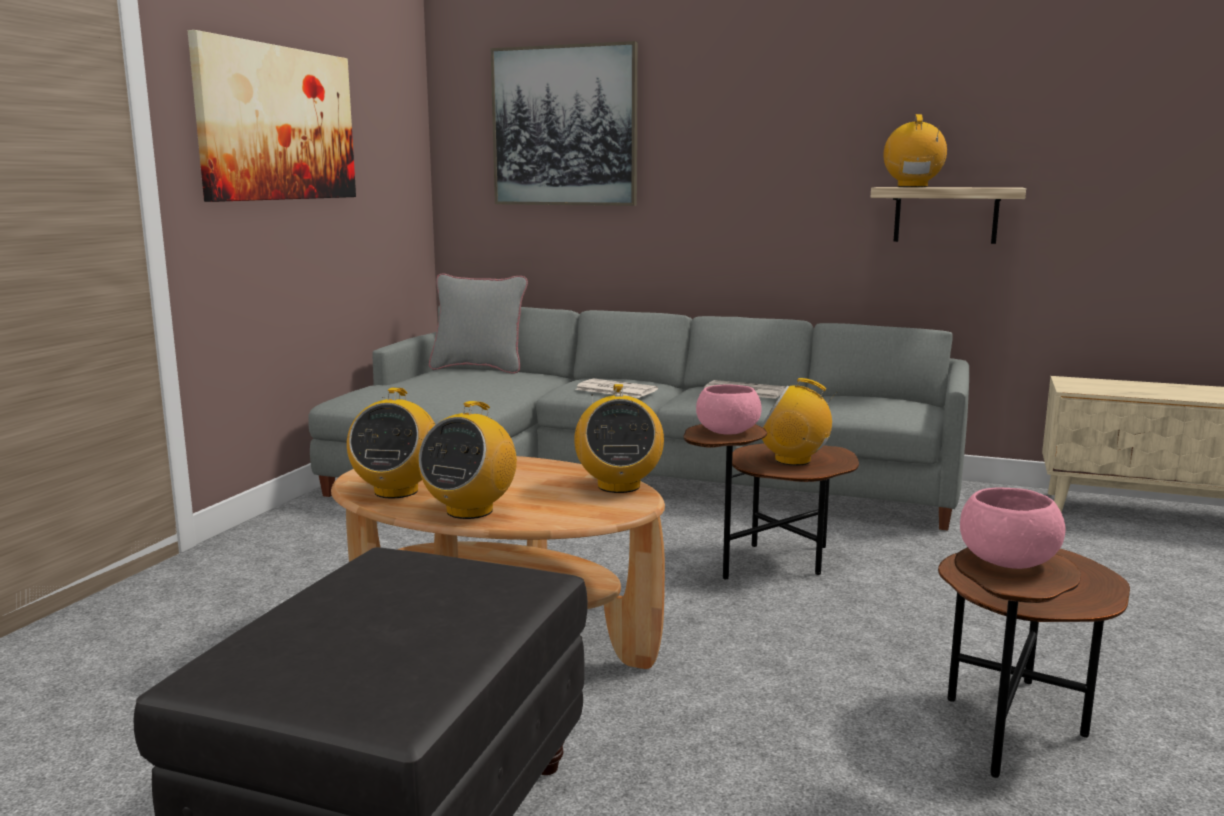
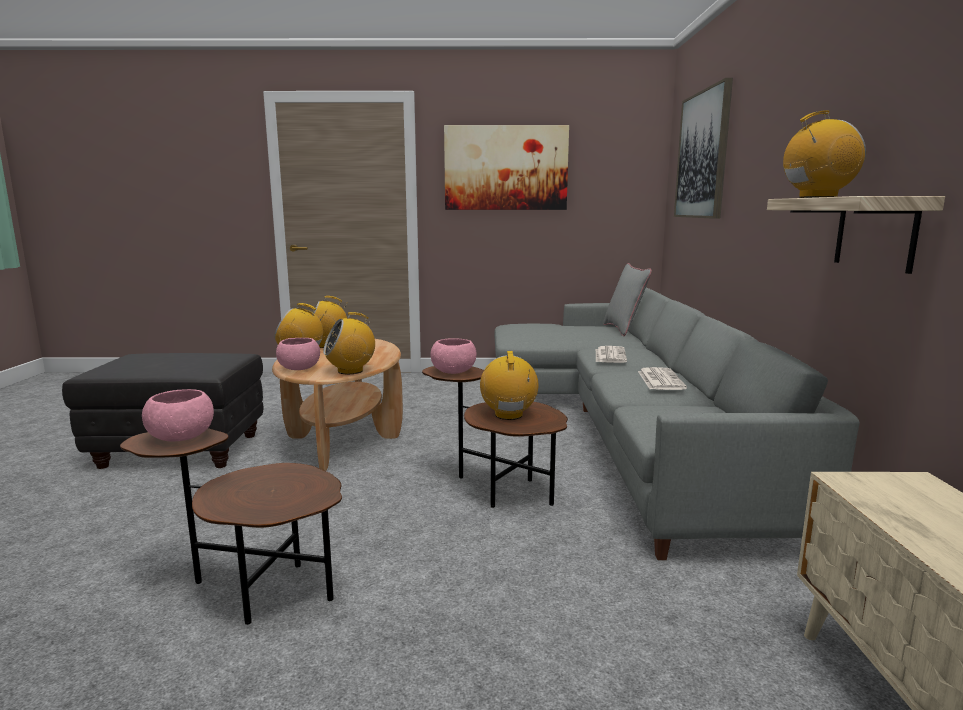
camera: 70 degrees right, 0 degrees up
none -> pink bowl [276,338,320,370]

